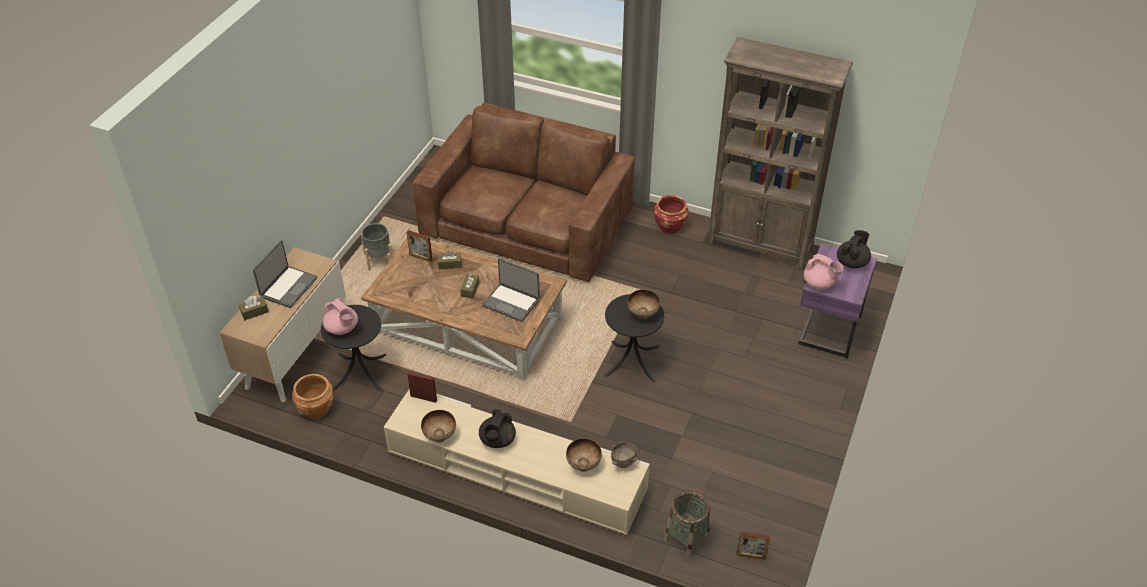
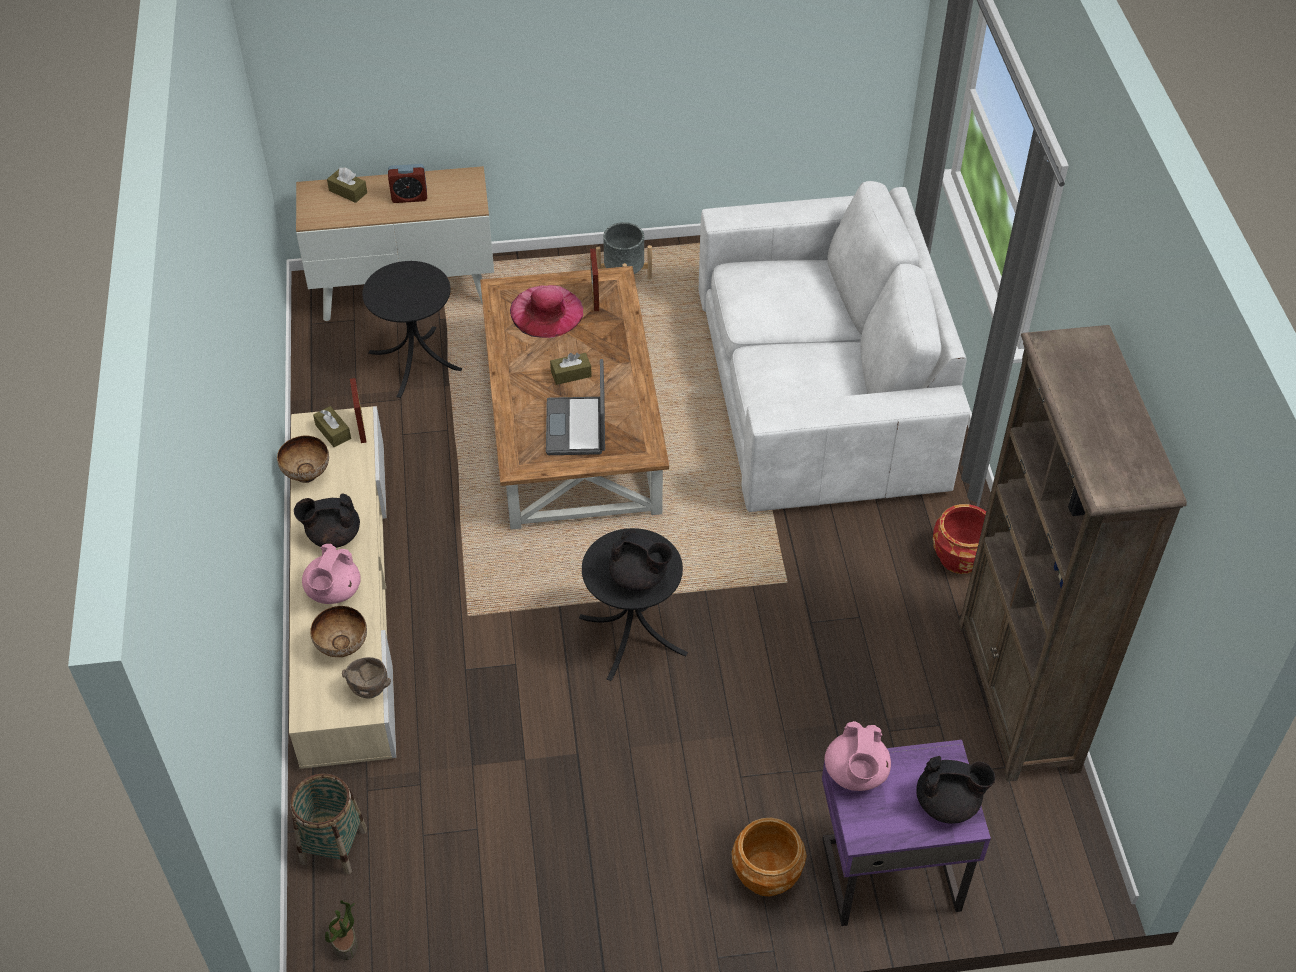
camera: 60 degrees right, 5 degrees up
laptop [253,240,317,308] -> alarm clock [388,164,427,203]
brown planter [292,374,334,419] -> brown planter moved to [731,818,807,896]
pink teapot [323,298,358,335] -> pink teapot moved to [302,544,361,604]
brown sofa [412,102,635,282] -> white sofa [699,181,970,512]
brown tissue box [438,251,462,270] -> brown tissue box moved to [313,406,351,447]
bowl [627,290,660,320] -> black teapot [609,530,672,591]
picture frame [737,532,771,560] -> potted plant [325,900,357,960]
none -> pink hat [510,285,583,338]

